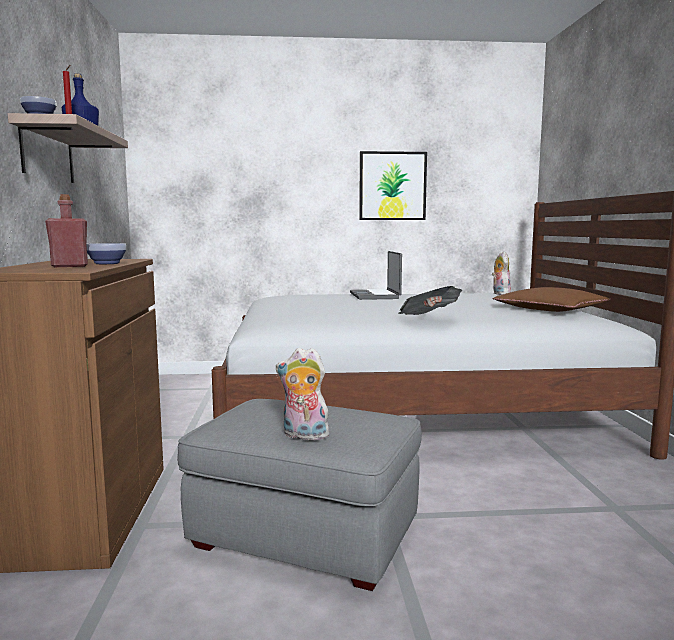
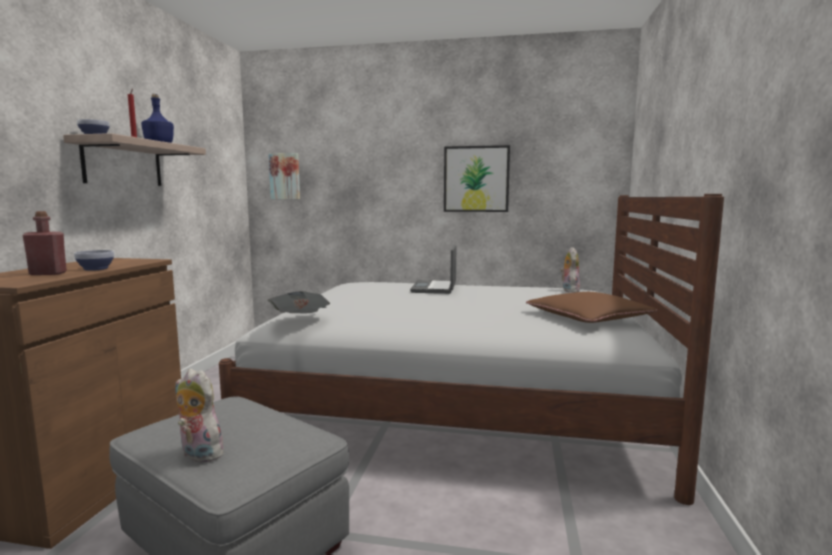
camera: 15 degrees right, 0 degrees up
newspaper [399,286,462,315] -> newspaper moved to [268,291,330,314]
none -> picture [269,153,300,199]

